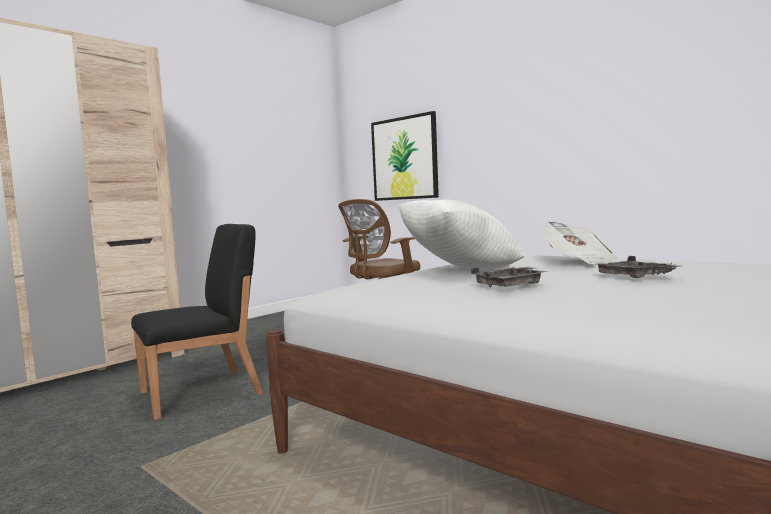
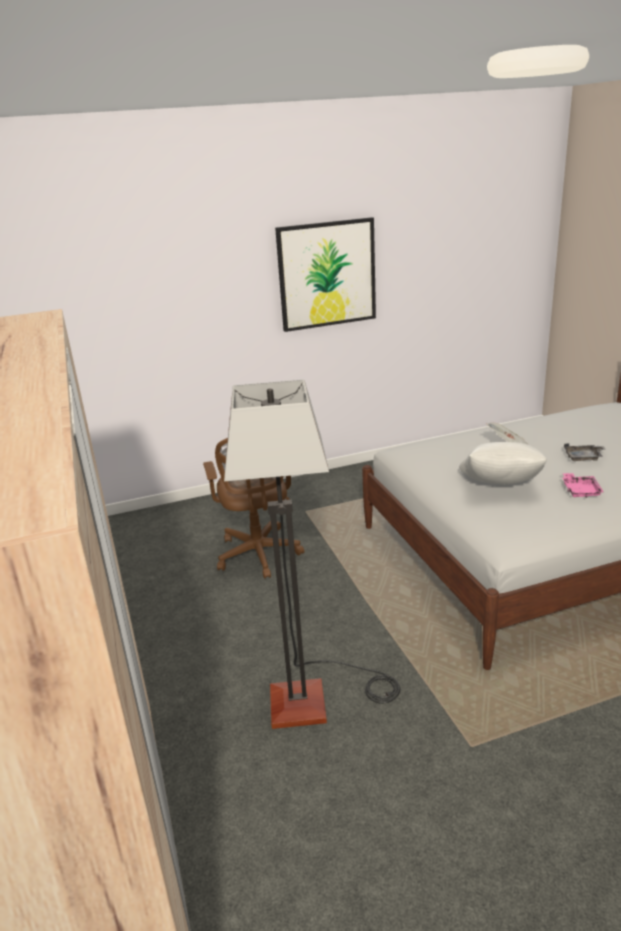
camera: 60 degrees left, 20 degrees up
black chair [131,224,263,420] -> floor lamp [224,380,400,729]
picture [371,111,439,201] -> picture moved to [275,217,376,332]
grey tray [471,266,548,287] -> pink tray [562,473,604,498]

